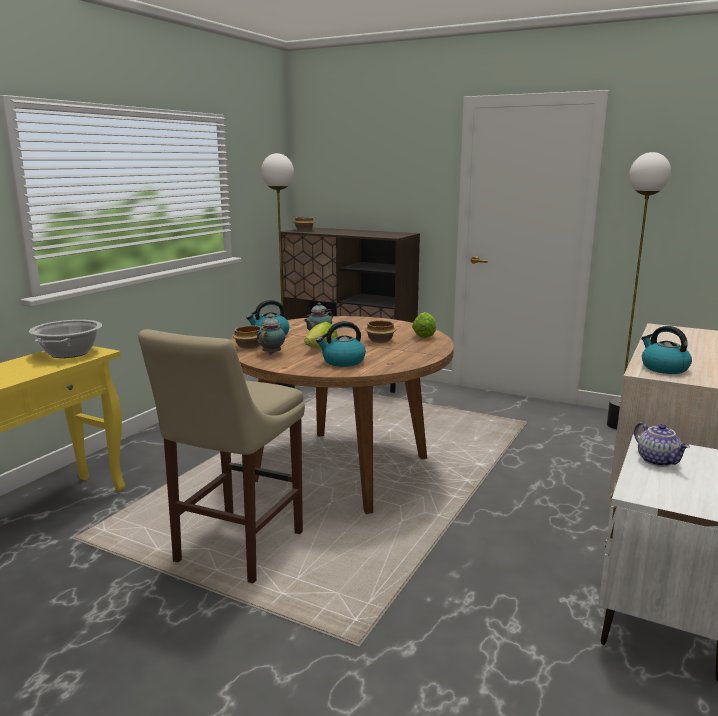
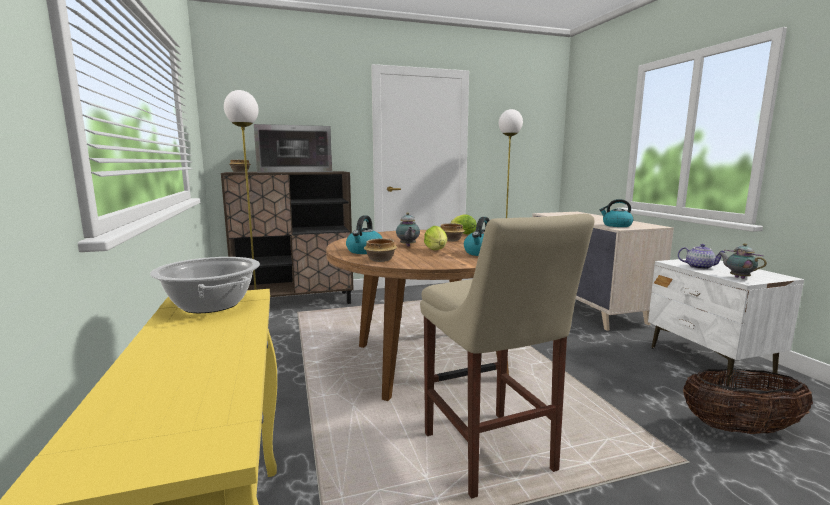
camera: 45 degrees left, 5 degrees down
teapot [257,315,285,355] -> teapot moved to [719,243,767,279]
none -> microwave [254,124,332,173]
none -> basket [683,369,813,434]

